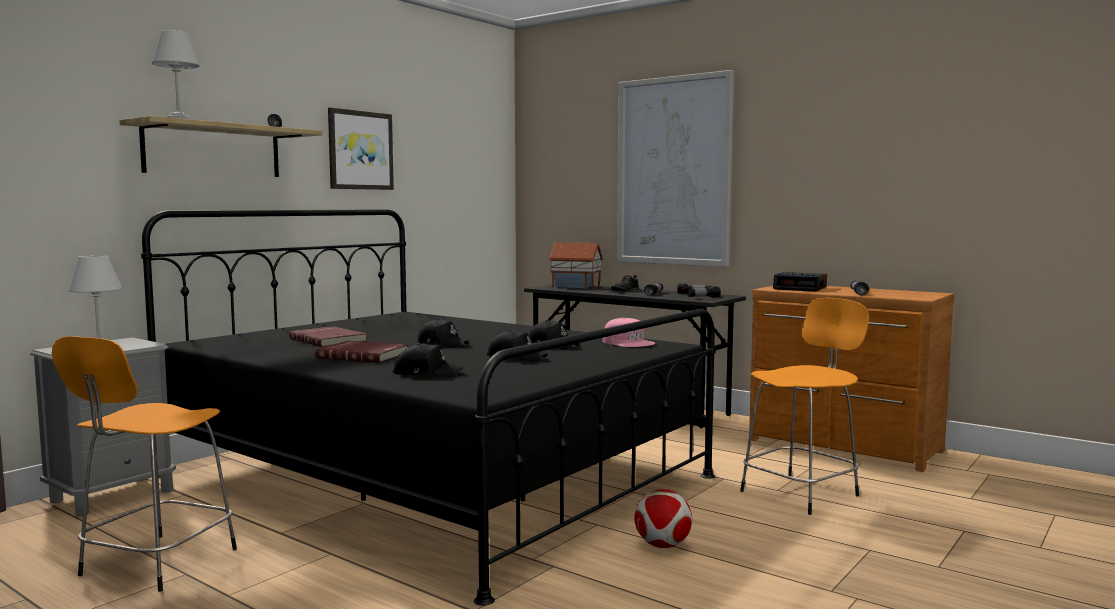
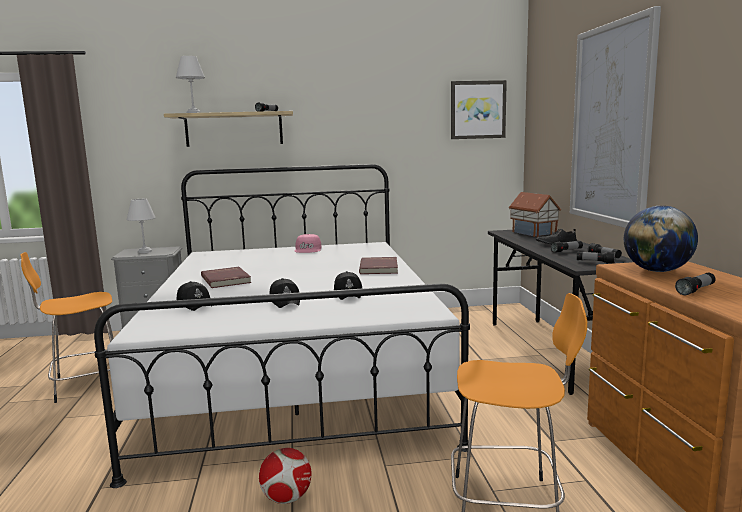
camera: 45 degrees right, 5 degrees up
black bed [141,209,716,606] -> white bed [94,164,470,488]
red book [289,327,367,347] -> red book moved to [359,257,398,274]
picture [328,108,394,190] -> picture moved to [451,80,507,139]
black cap [418,319,469,348] -> none
pink cap [602,318,655,347] -> pink cap moved to [294,234,321,253]
alarm clock [773,272,827,292] -> globe [624,206,698,272]

